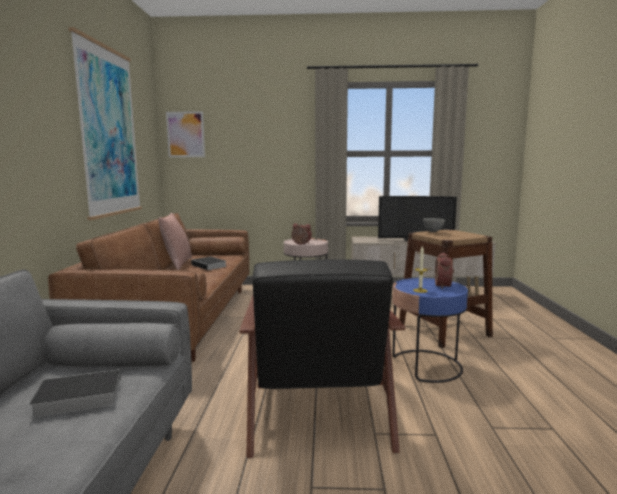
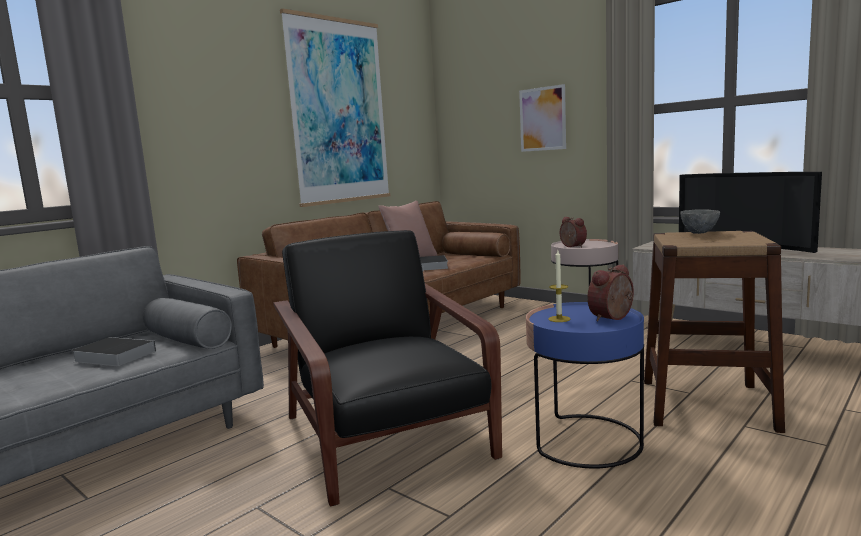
camera: 40 degrees right, 0 degrees up
picture [166,111,205,157] -> picture moved to [519,84,566,152]
black armchair [239,259,405,458] -> black armchair turned 120 degrees clockwise [274,230,502,506]

